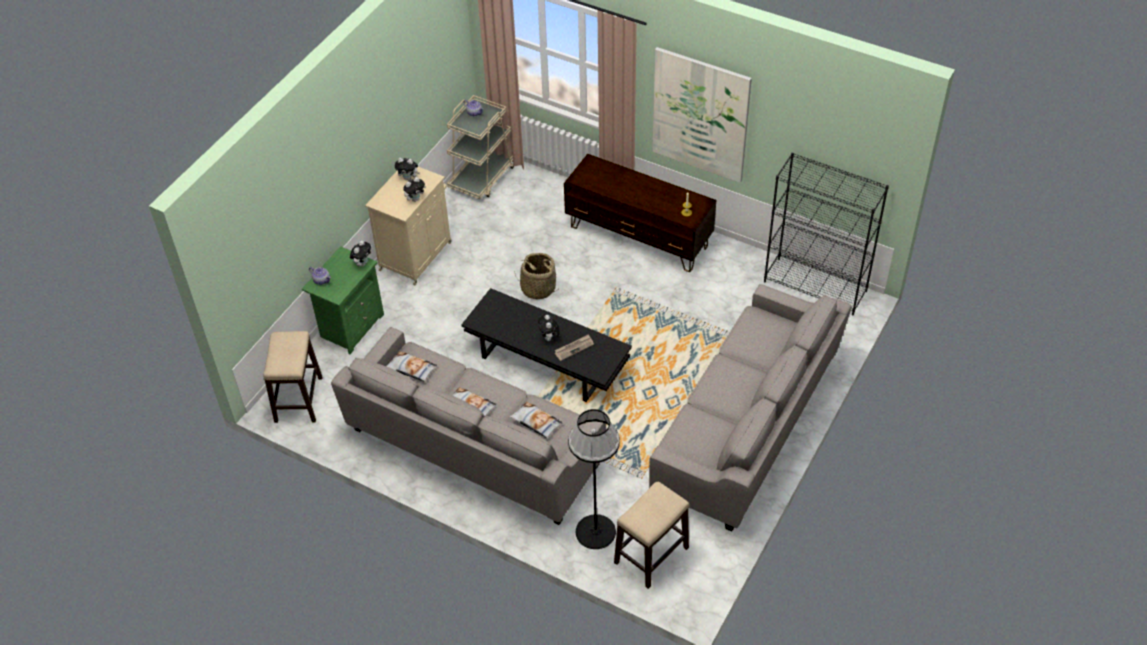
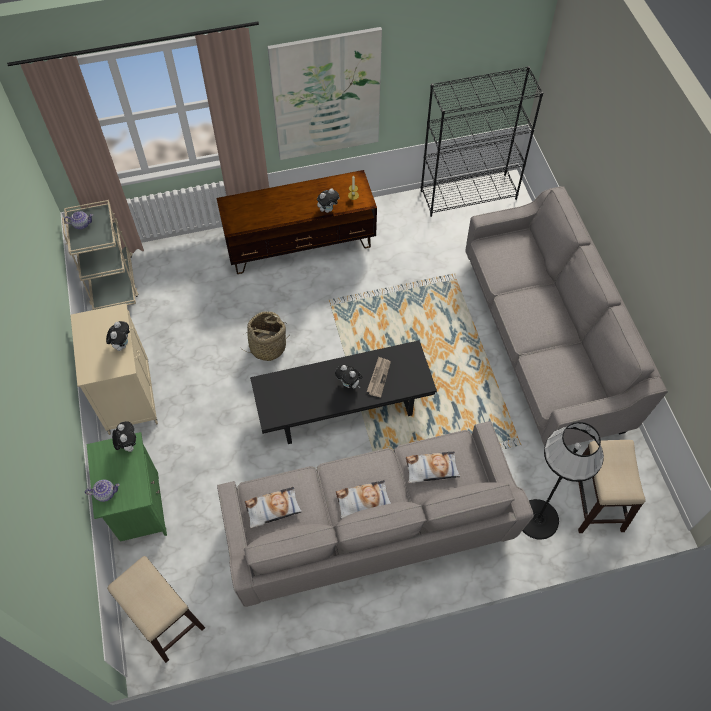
camera: 45 degrees left, 10 degrees up
plush toy [394,158,420,181] -> plush toy moved to [317,188,340,213]

